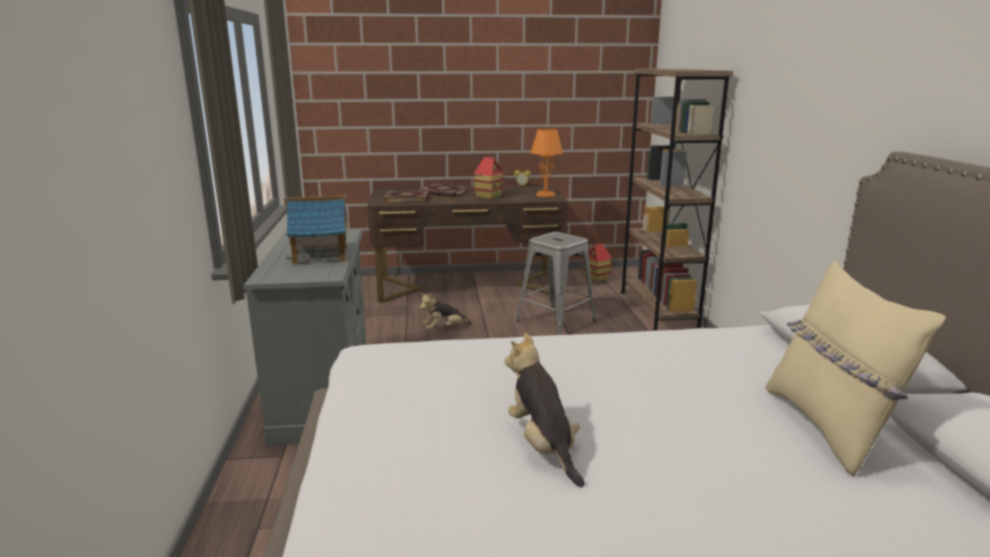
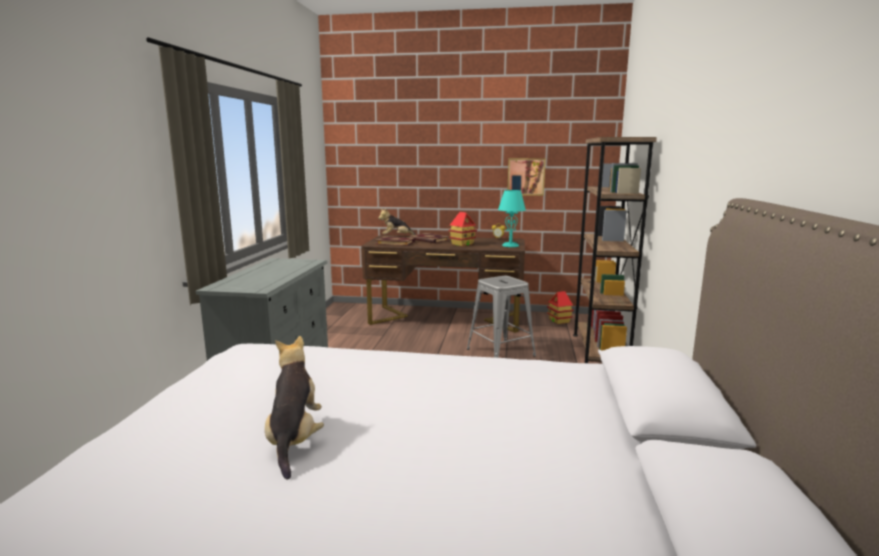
camera: 15 degrees right, 5 degrees down
toy house [284,195,347,265] -> none
plush toy [420,293,471,330] -> plush toy moved to [378,208,416,235]
orange table lamp [531,129,563,197] -> turquoise table lamp [498,190,526,247]
beige pillow [765,261,946,477] -> none
none -> picture [508,158,546,196]

